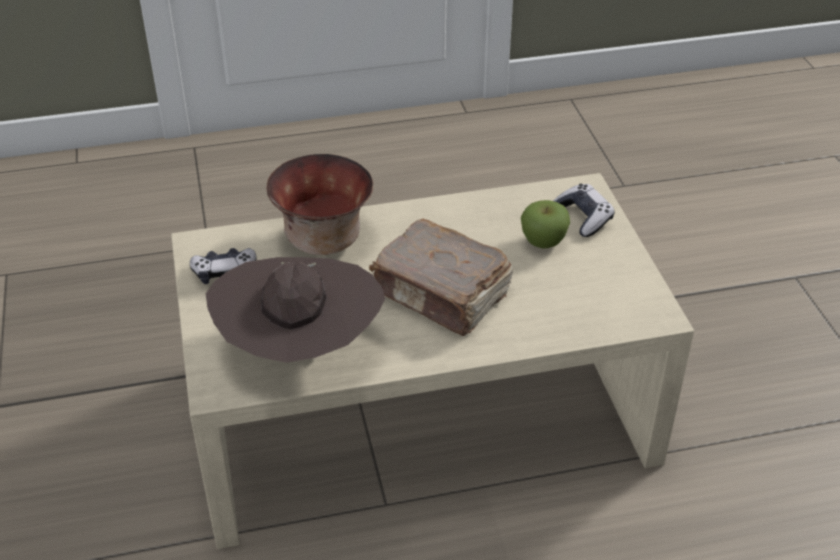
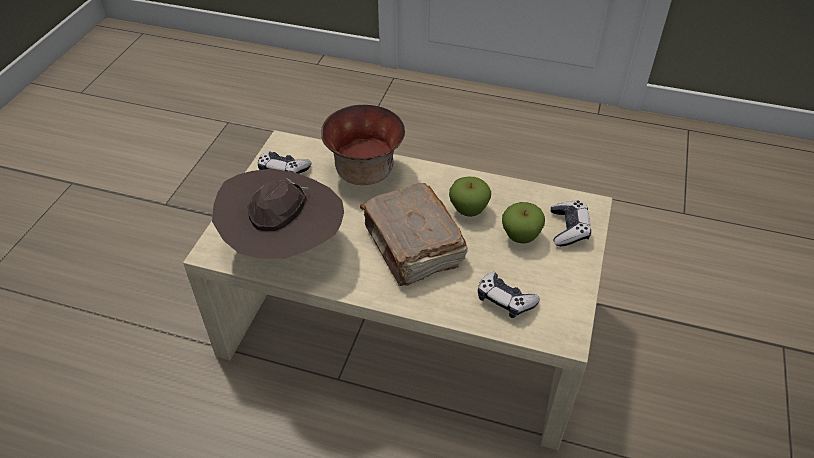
camera: 30 degrees right, 5 degrees up
none -> apple [449,177,491,217]
none -> game controller [478,272,540,318]

